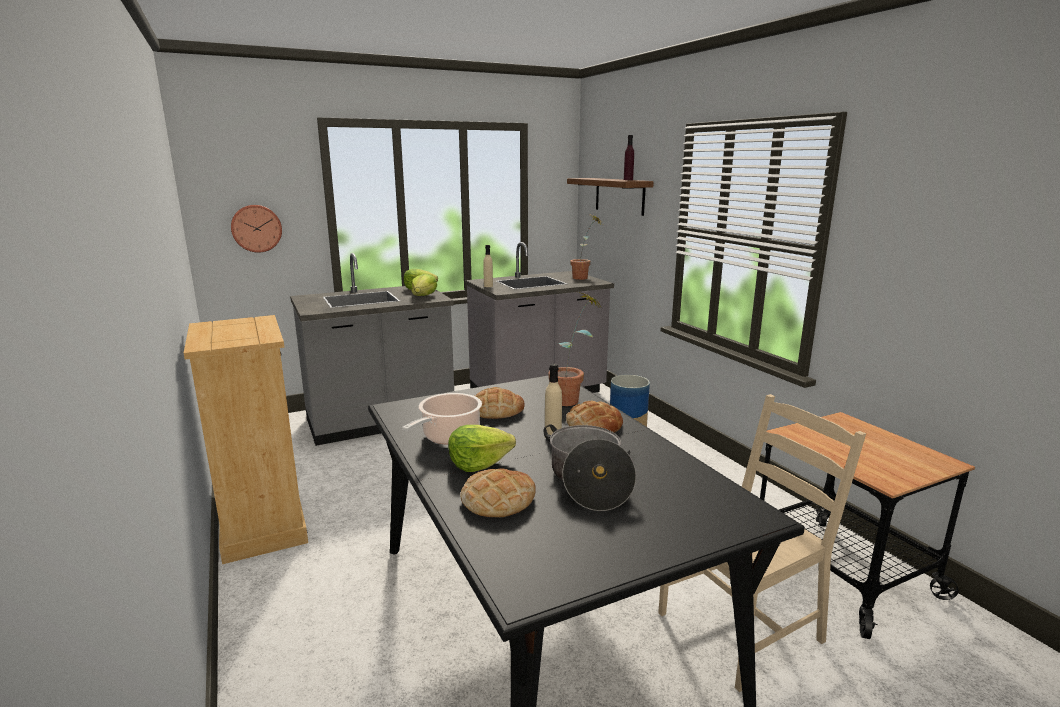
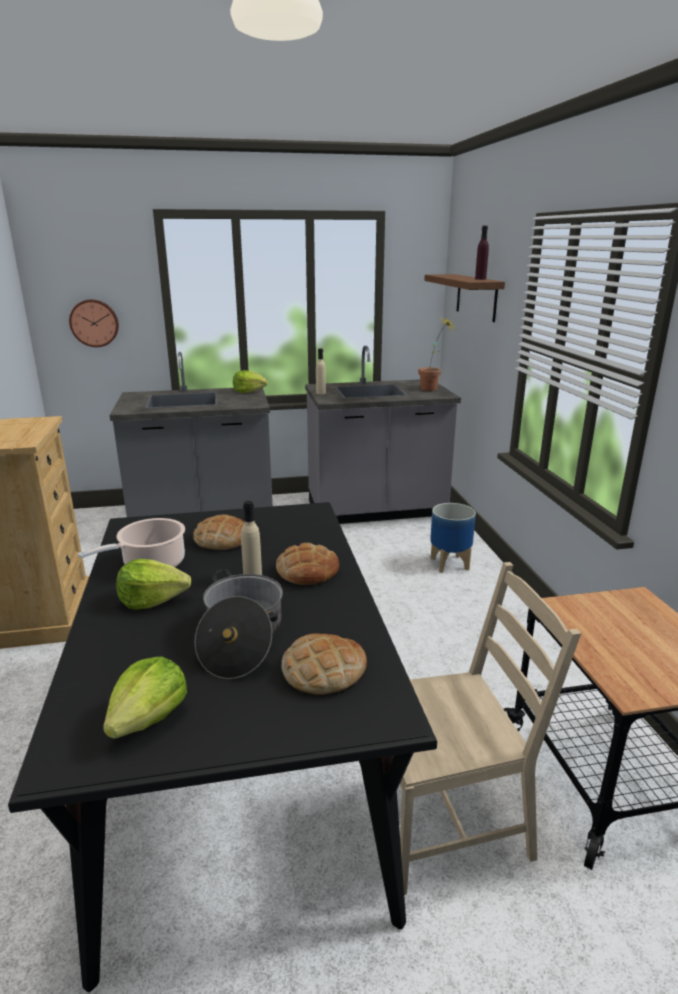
camera: 15 degrees right, 5 degrees up
lettuce [411,274,437,296] -> lettuce moved to [103,657,187,739]
bread [460,469,536,517] -> bread moved to [281,633,367,695]
potted plant [548,292,601,406] -> none

